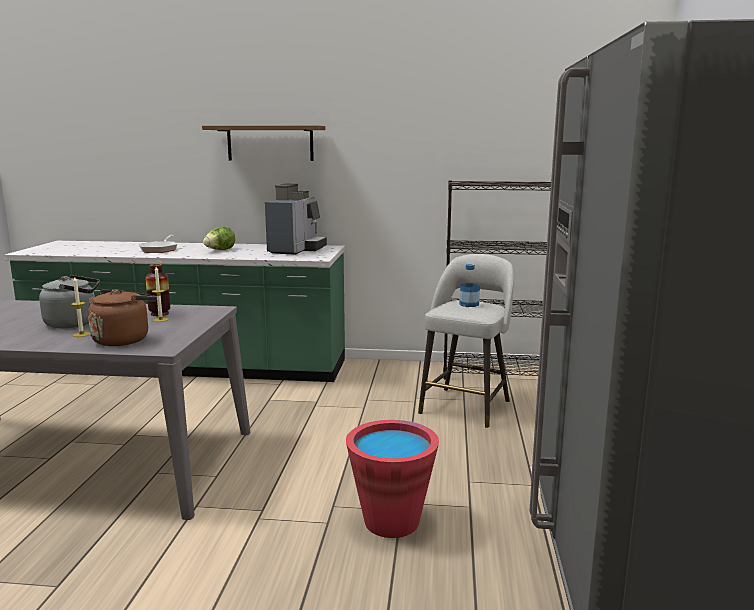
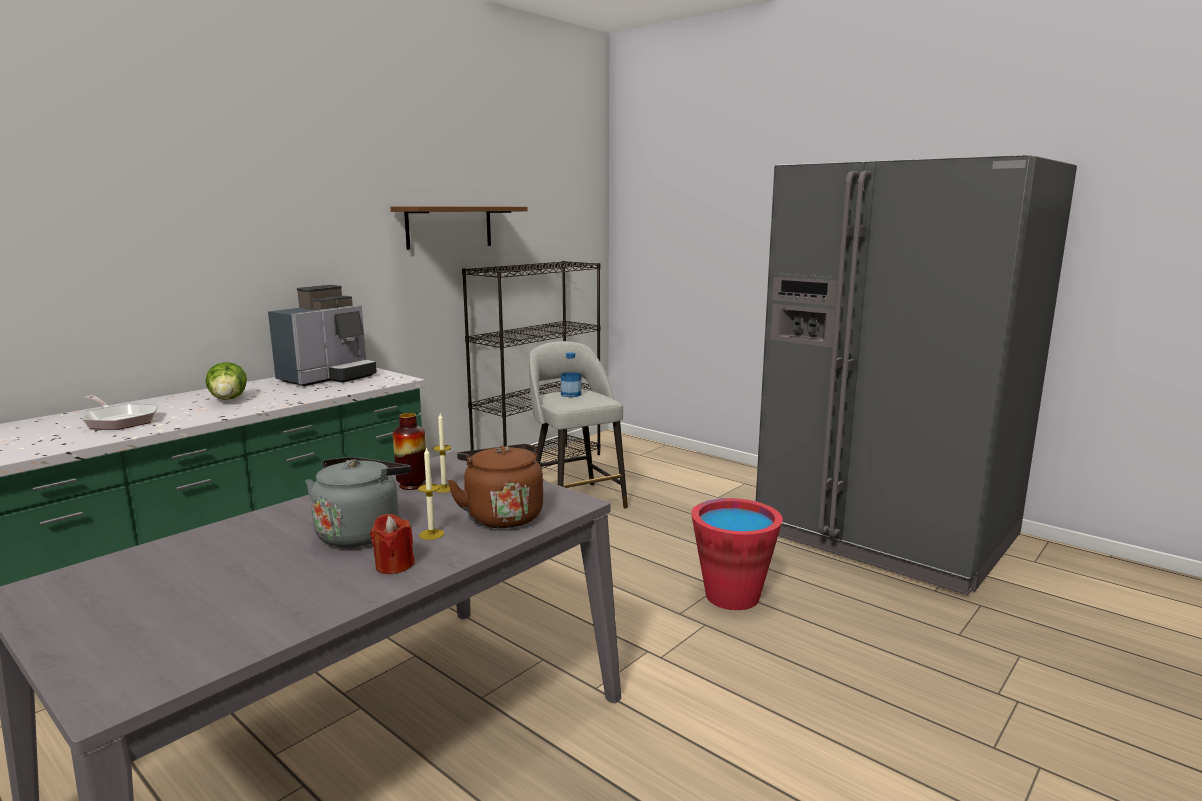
camera: 55 degrees left, 0 degrees up
brown shelf [202,125,325,161] -> brown shelf moved to [390,206,528,250]
coffee machine [265,184,327,255] -> coffee machine turned 75 degrees clockwise [268,285,377,386]
none -> red candle [370,514,415,574]

